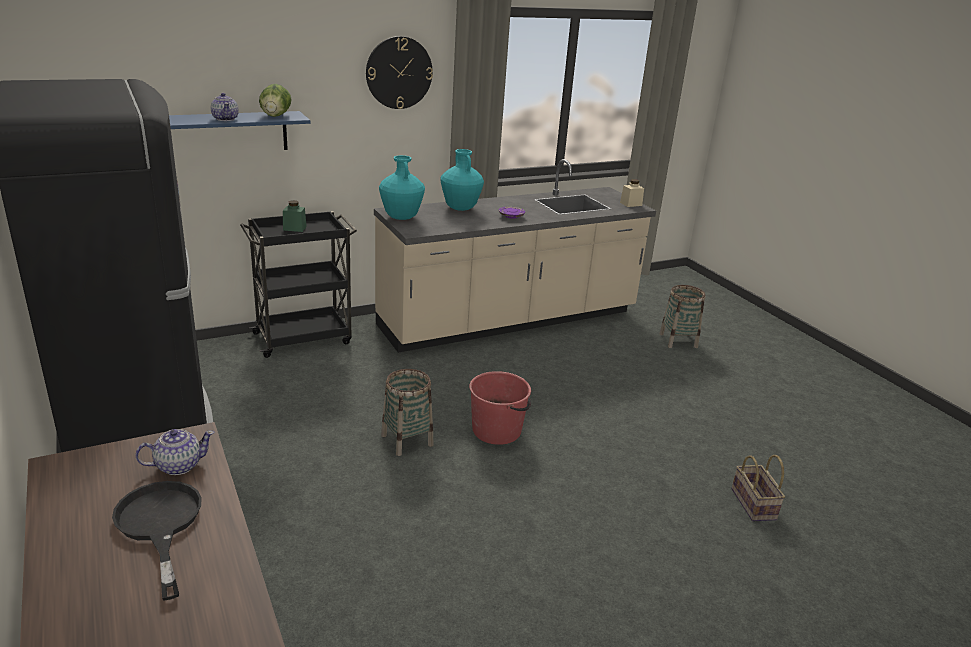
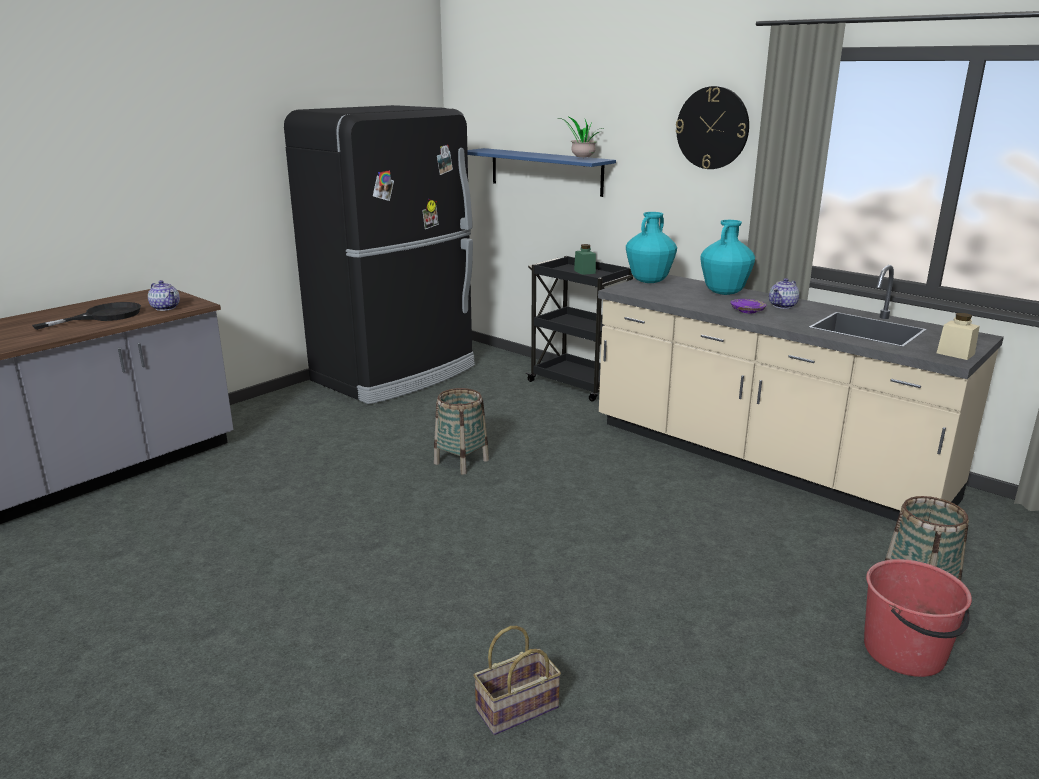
camera: 70 degrees right, 5 degrees down
teapot [211,93,239,121] -> teapot moved to [769,278,799,309]
lettuce [259,84,292,117] -> potted plant [557,117,603,158]
red bucket [469,371,531,445] -> red bucket moved to [864,559,972,677]

